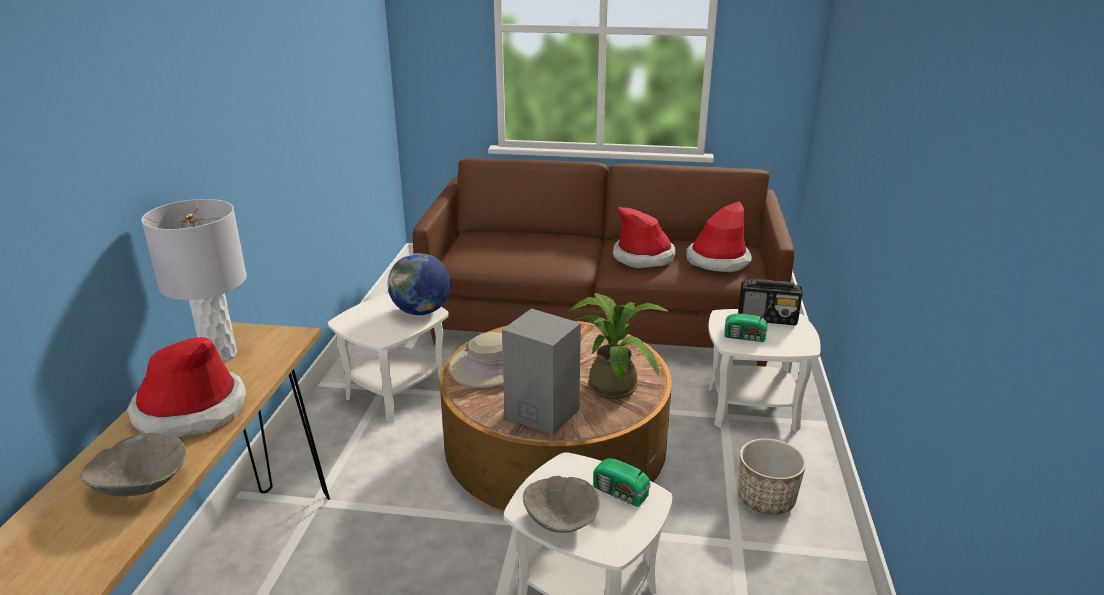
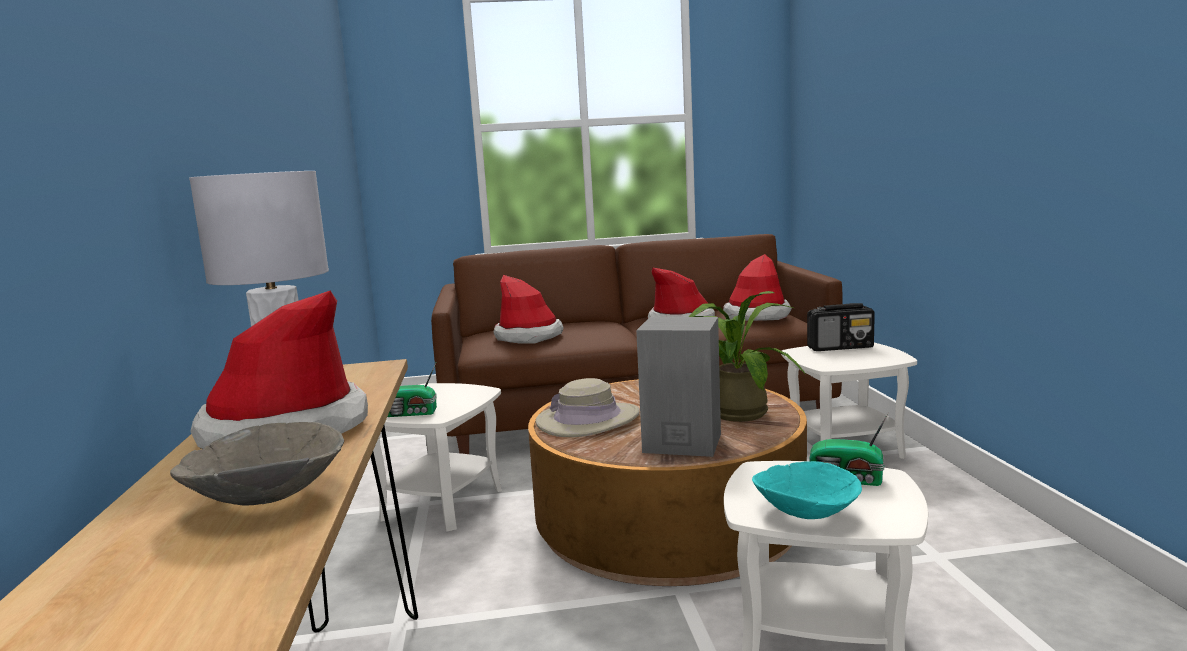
camera: 15 degrees left, 15 degrees down
globe [388,253,451,315] -> none
grey bowl [523,476,600,533] -> turquoise bowl [752,461,862,519]
radio [724,301,773,342] -> radio moved to [387,363,437,417]
planter [738,439,806,515] -> none
none -> hat [494,275,564,344]

